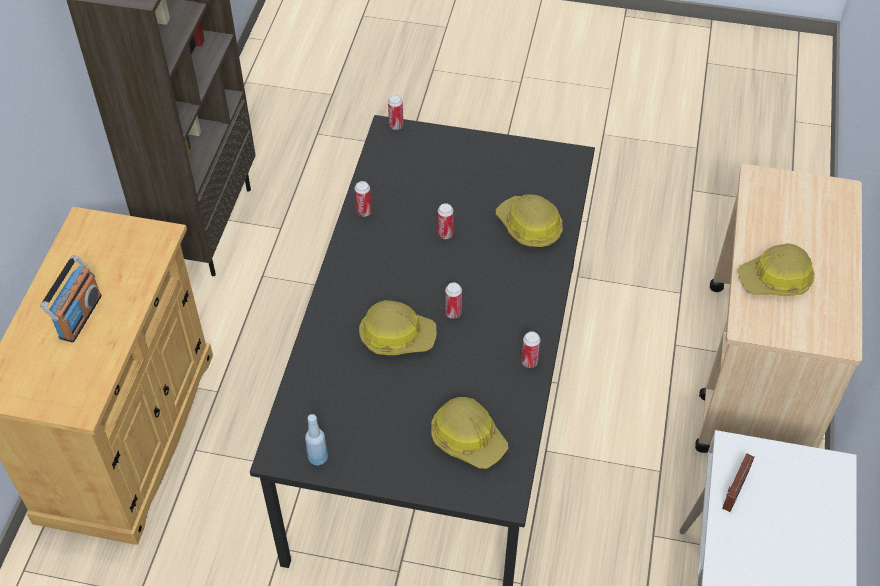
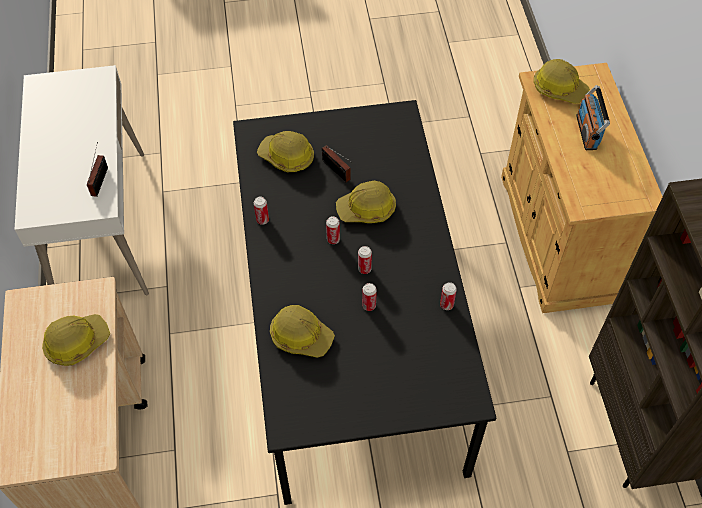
camera: 160 degrees right, 5 degrees up
blue bottle [305,414,328,465] -> none
can [388,95,403,130] -> can moved to [358,246,372,274]
none -> radio [322,145,352,183]
none -> hard hat [534,59,590,104]

